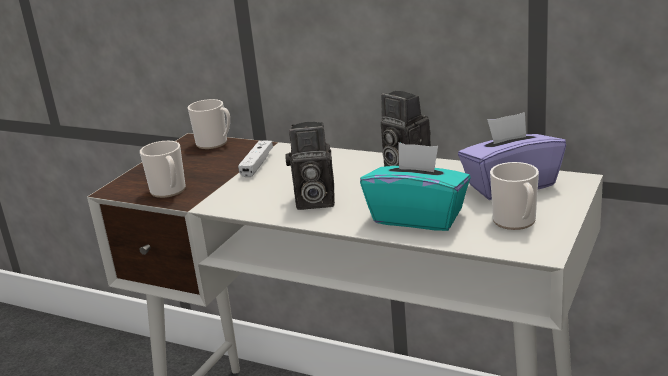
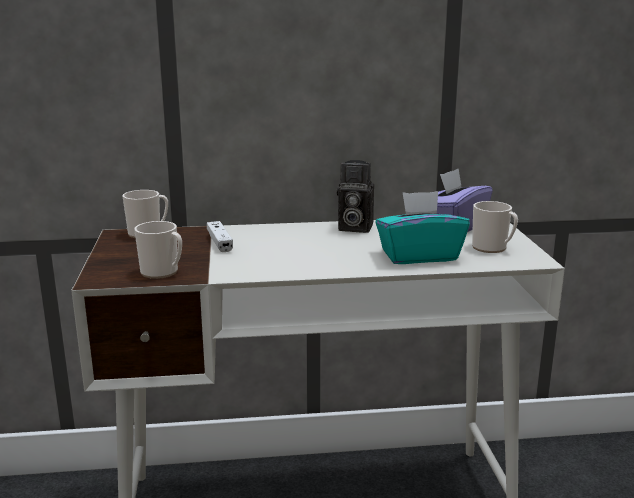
camera: 35 degrees left, 5 degrees down
camera [285,122,335,210] -> none

